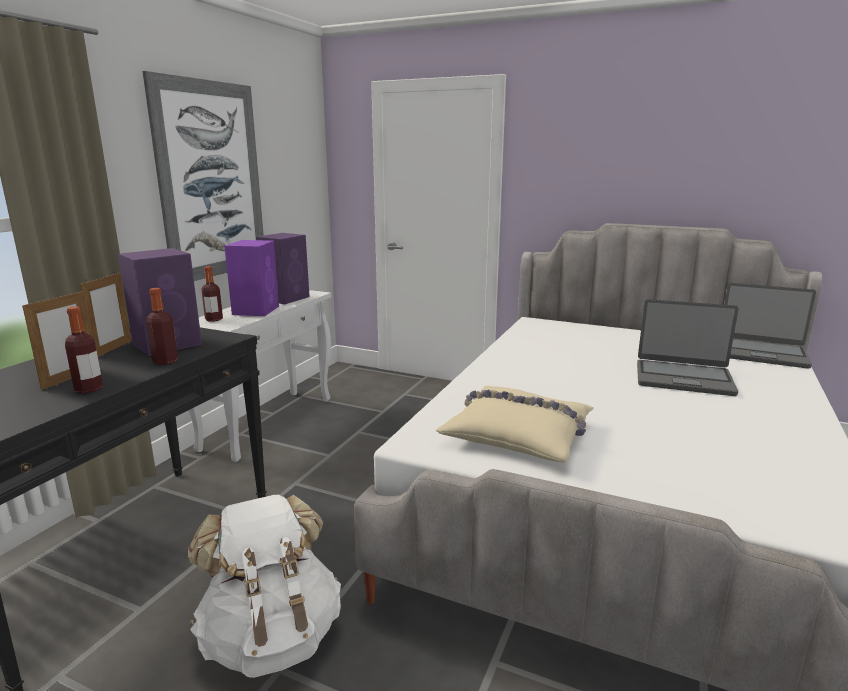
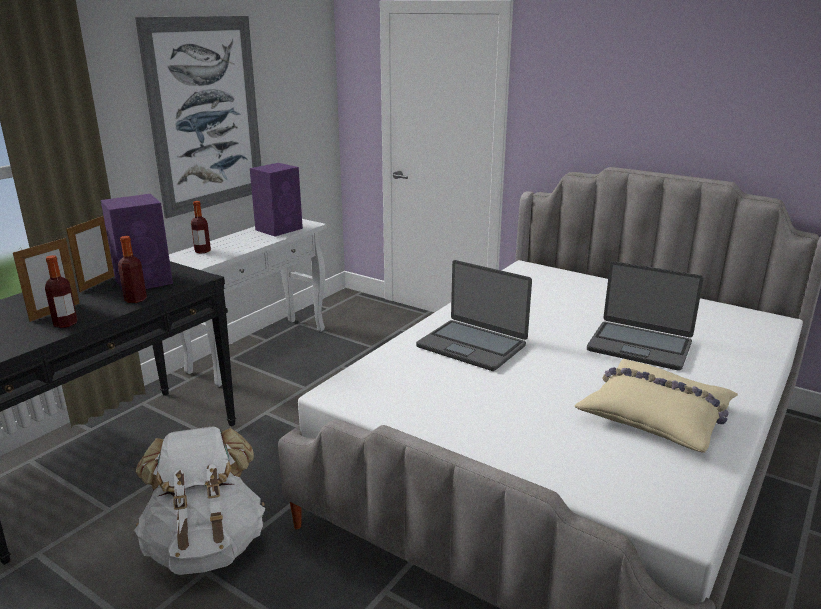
camera: 10 degrees right, 5 degrees up
purple speaker [224,240,279,316] -> none
beige pillow [436,386,594,462] -> beige pillow moved to [574,359,738,453]
laptop [724,283,816,369] -> laptop moved to [416,260,532,371]

